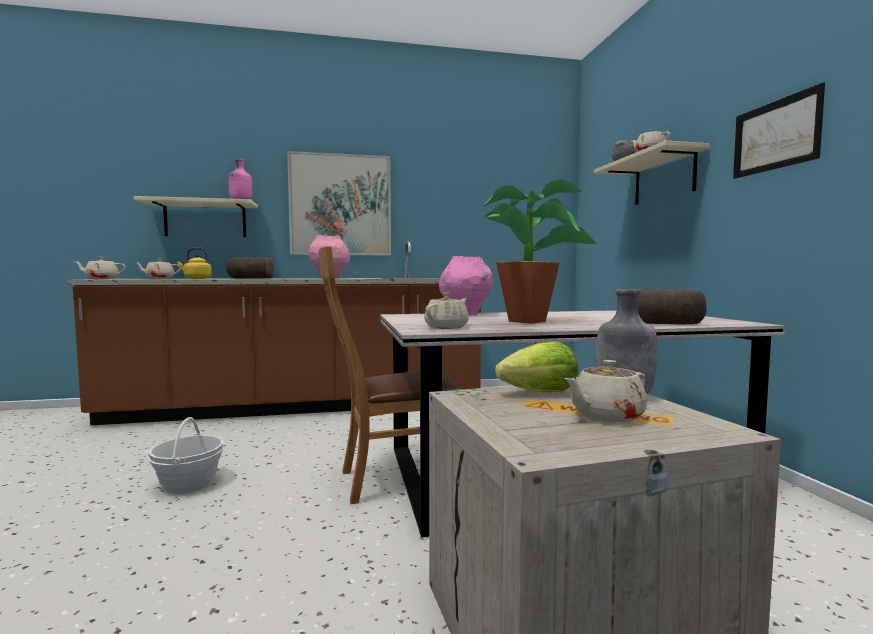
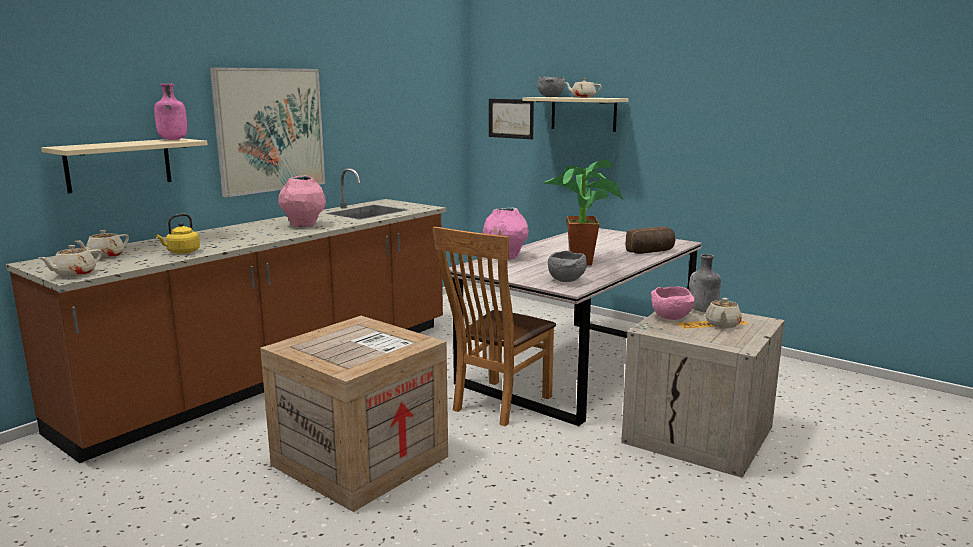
camera: 40 degrees left, 10 degrees up
basket [147,417,224,494] -> crate [260,316,448,512]
bread [226,257,274,279] -> none
beige teapot [424,292,469,329] -> grey bowl [548,251,587,282]
lettuce [495,341,578,392] -> pink bowl [651,286,695,320]
picture [733,82,825,179] -> picture moved to [489,99,534,139]

